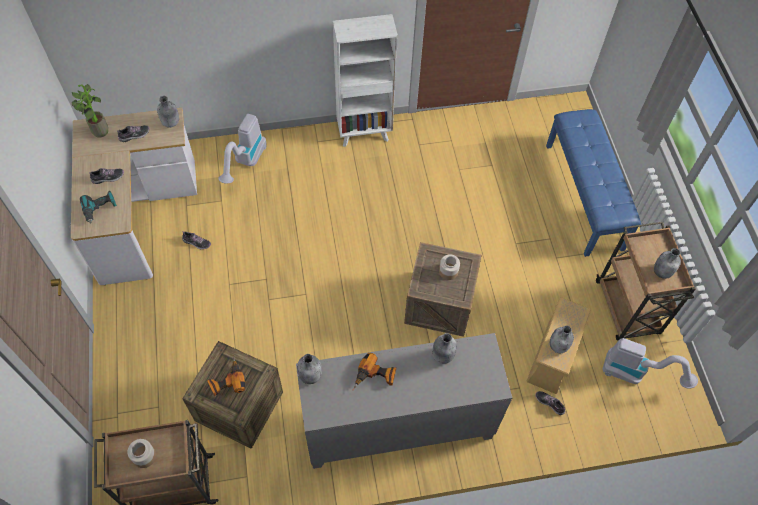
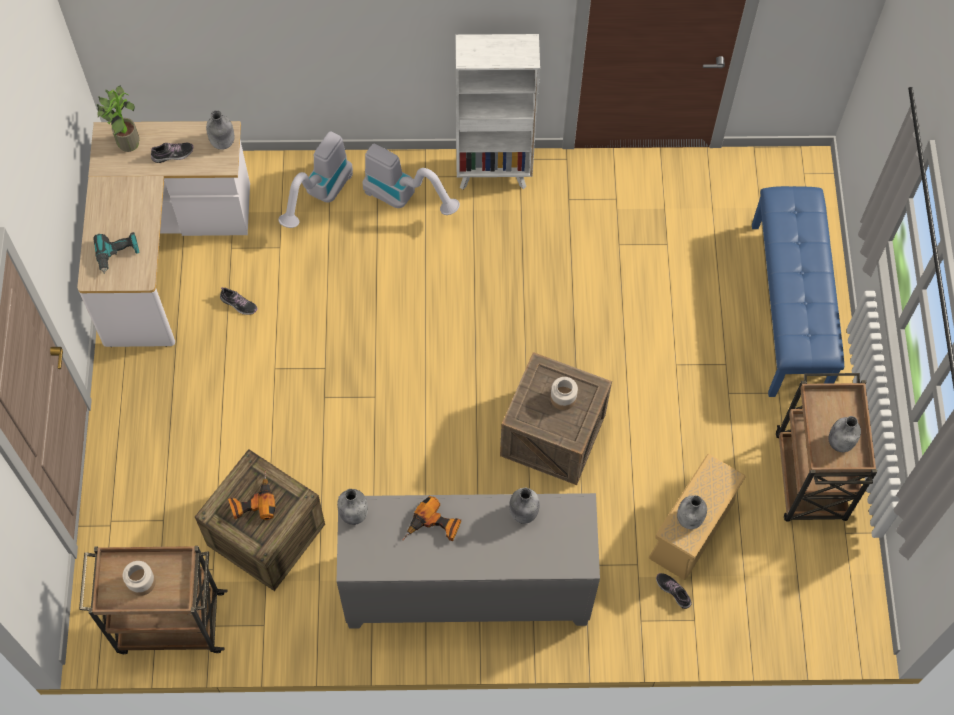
camera: 10 degrees right, 5 degrees up
shoe [89,168,124,184] -> none
vacuum cleaner [603,338,698,389] -> vacuum cleaner moved to [362,144,460,215]

